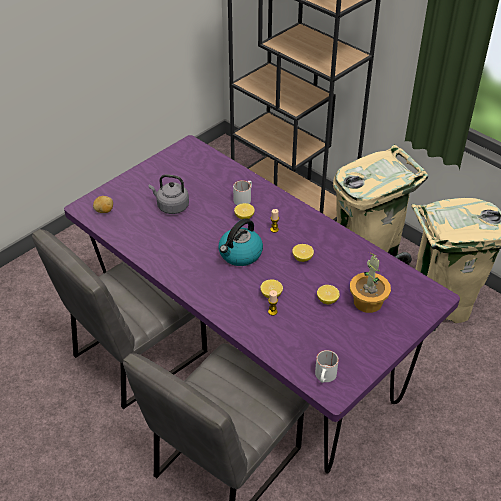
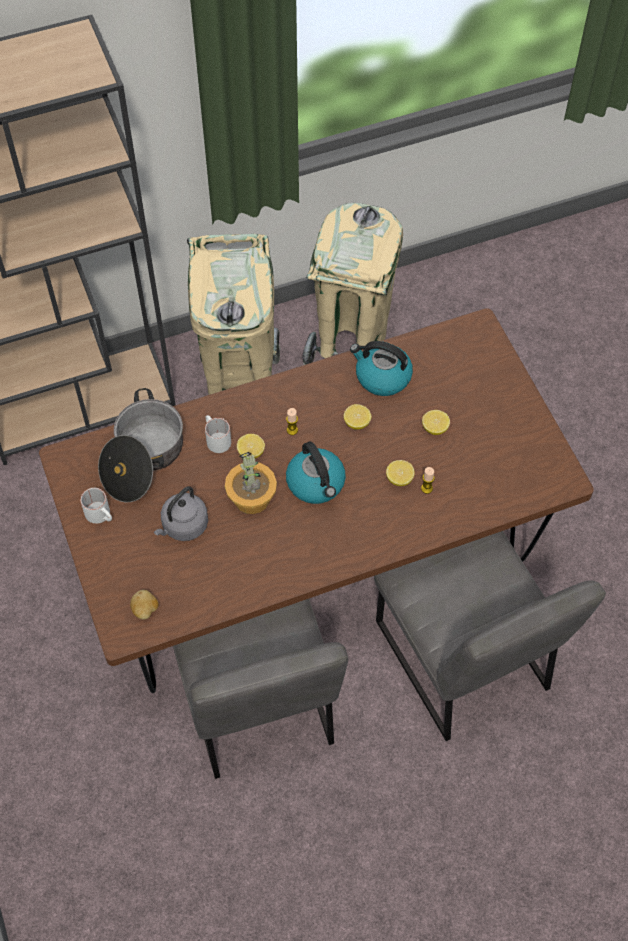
camera: 65 degrees left, 15 degrees up
purple dining table [64,135,460,474] -> brown dining table [39,308,594,693]
white mug [315,350,339,383] -> white mug moved to [80,488,112,524]
potted plant [350,253,391,313] -> potted plant moved to [225,452,277,514]
none -> cooking pot [98,388,183,502]
none -> kettle [350,341,413,396]

